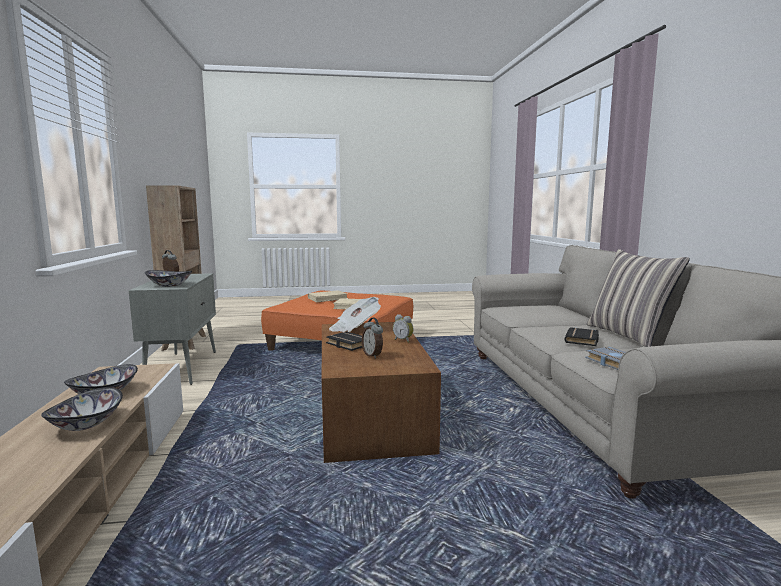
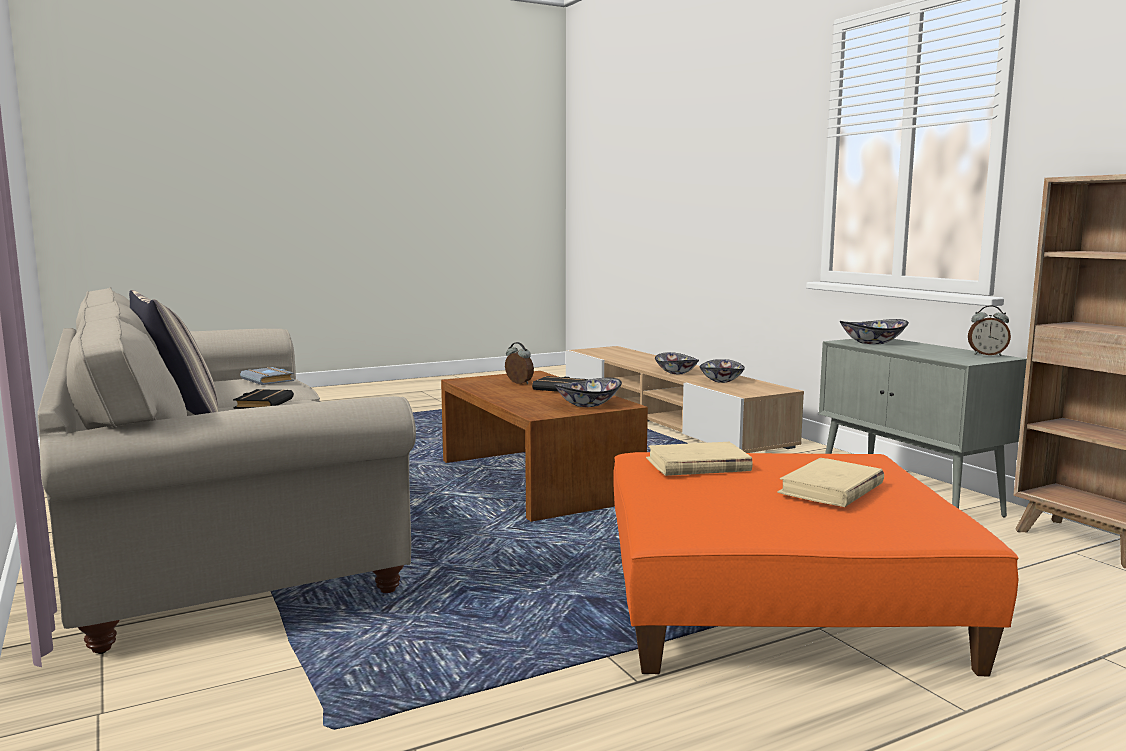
camera: 160 degrees right, 0 degrees up
newspaper [329,297,381,332] -> bowl [554,378,622,407]
alarm clock [393,314,414,343] -> none

